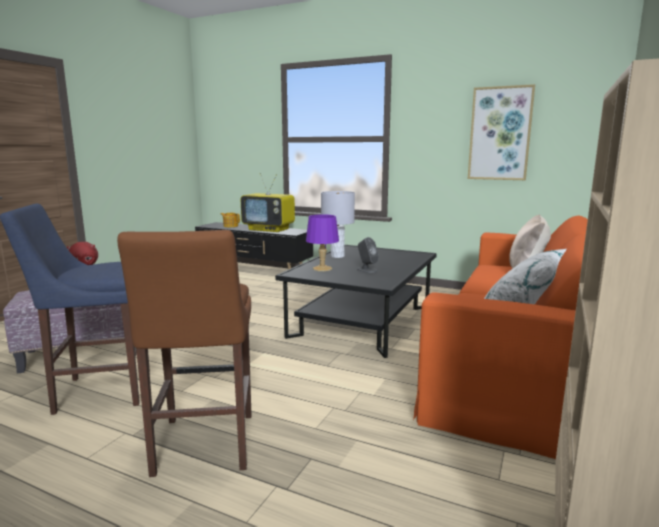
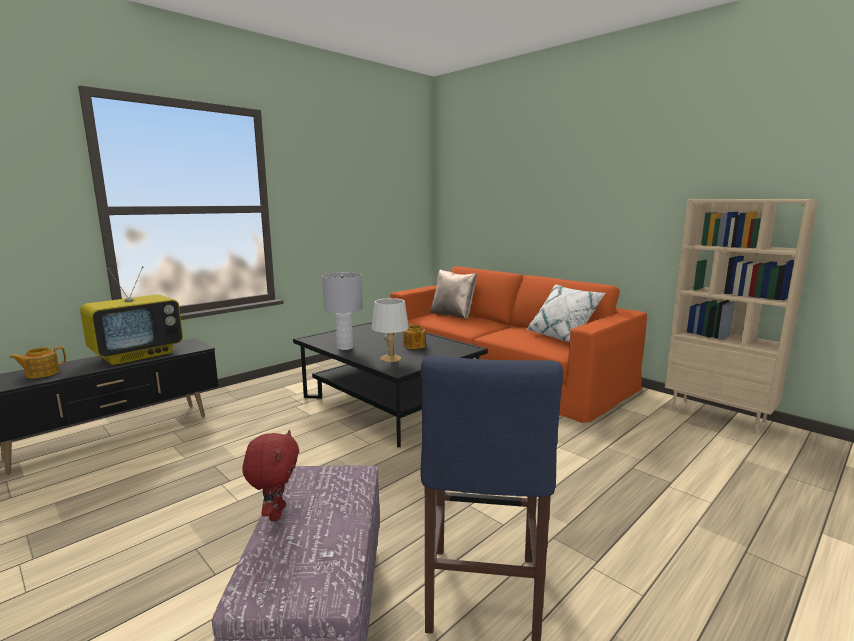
camera: 70 degrees left, 0 degrees up
brown stool [117,230,251,477] -> none
purple table lamp [306,214,339,271] -> white table lamp [372,298,409,362]
grey speaker [357,237,379,273] -> teapot [403,323,426,349]
picture [468,84,535,180] -> none

